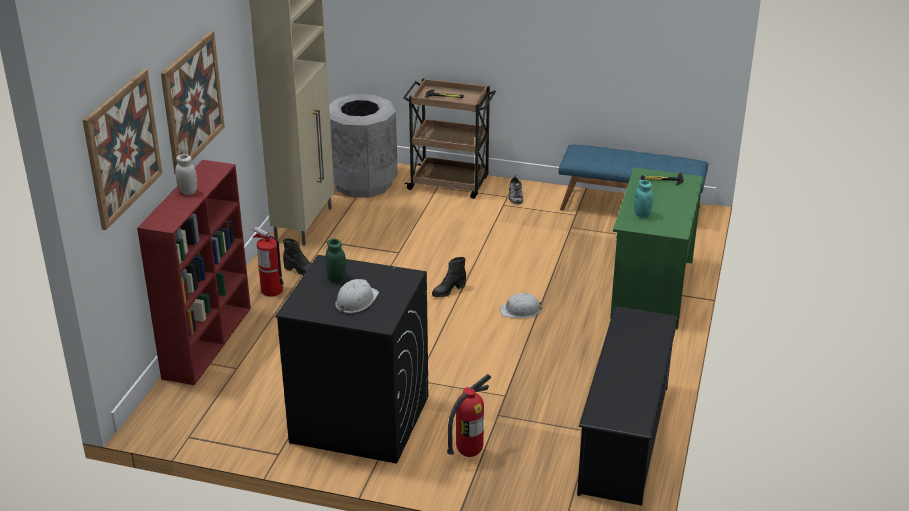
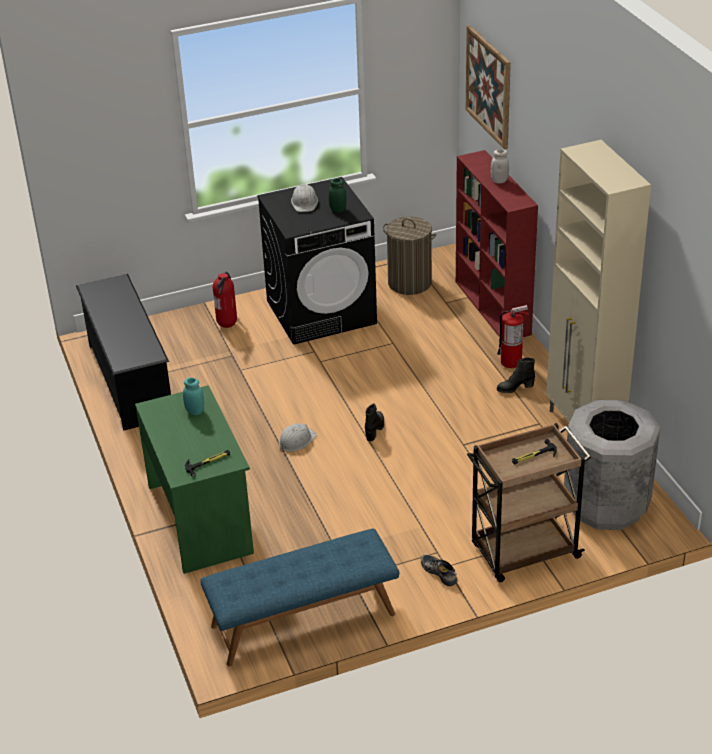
camera: 145 degrees right, 5 degrees up
picture [161,31,225,174] -> none
none -> laundry basket [383,216,436,295]

